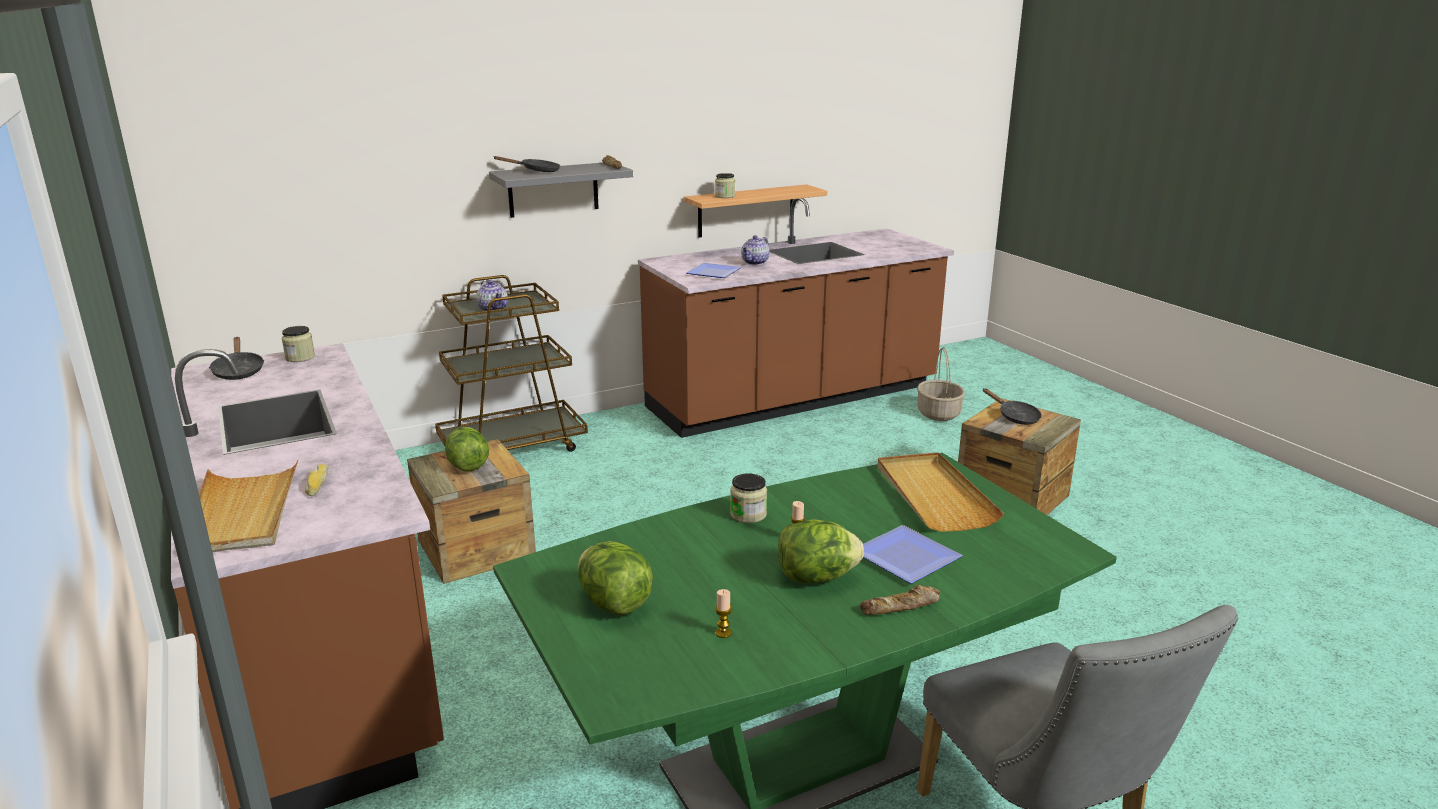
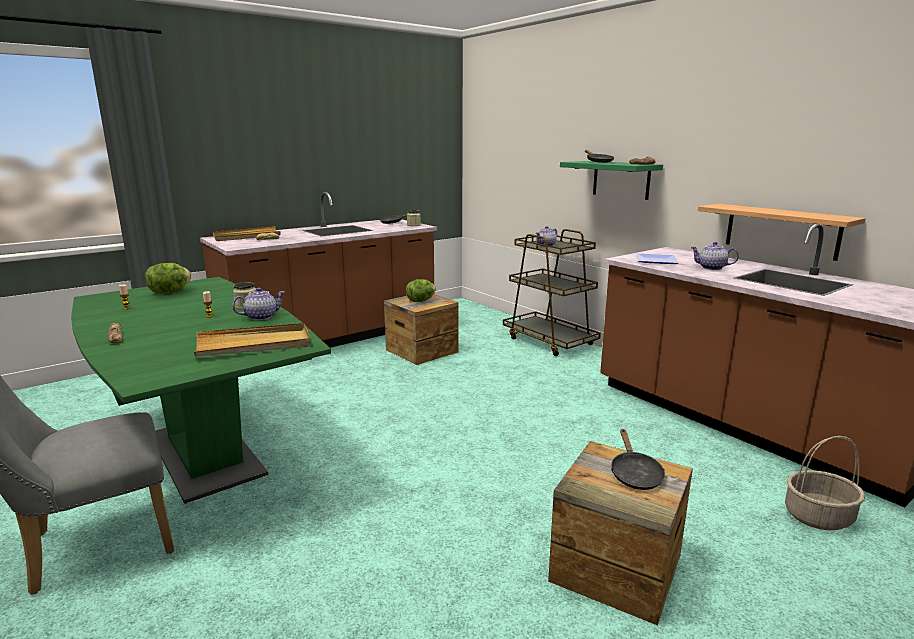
camera: 80 degrees right, 5 degrees down
grey shelf [489,163,633,218] -> green shelf [560,161,663,200]
jar [715,173,735,198] -> none
lettuce [778,519,864,583] -> none
plate [863,525,963,584] -> none
black frying pan [983,388,1042,425] -> black frying pan turned 45 degrees counterclockwise [611,429,665,490]
none -> teapot [232,287,285,320]

